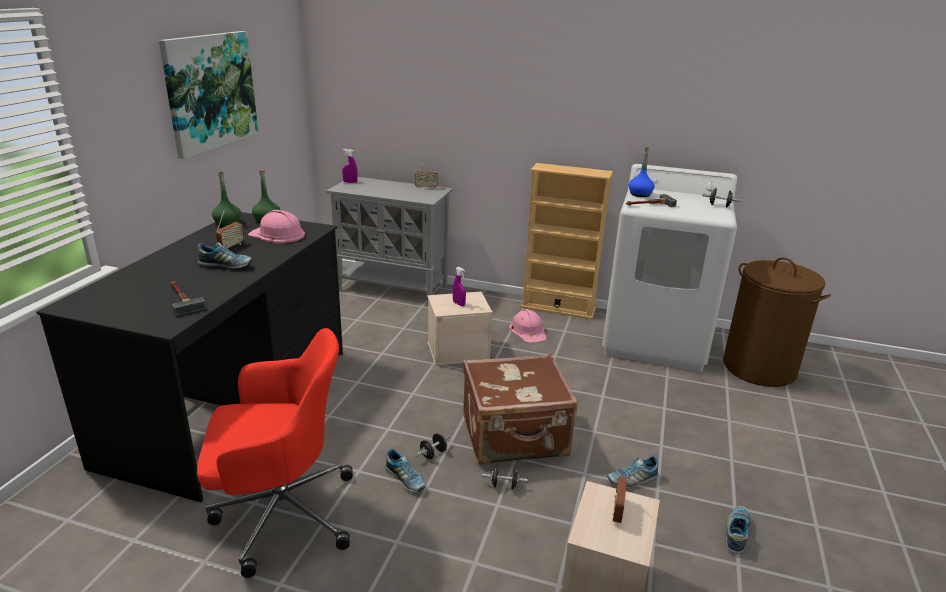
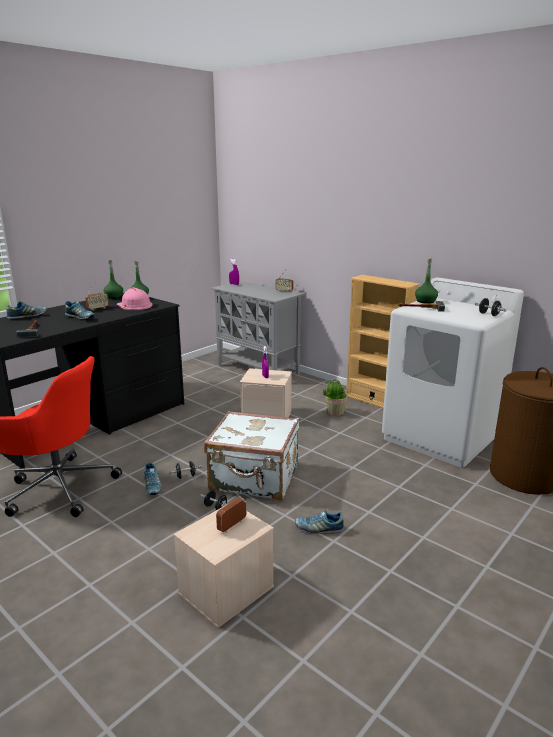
camera: 25 degrees right, 5 degrees down
picture [159,31,258,159] -> none
brown suitcase [463,354,578,465] -> white suitcase [204,411,299,500]
pink hard hat [509,309,547,343] -> potted plant [323,378,348,416]
blue bottle [629,146,655,197] -> green bottle [415,259,438,304]
shoe [726,506,751,554] -> shoe moved to [6,301,47,319]

